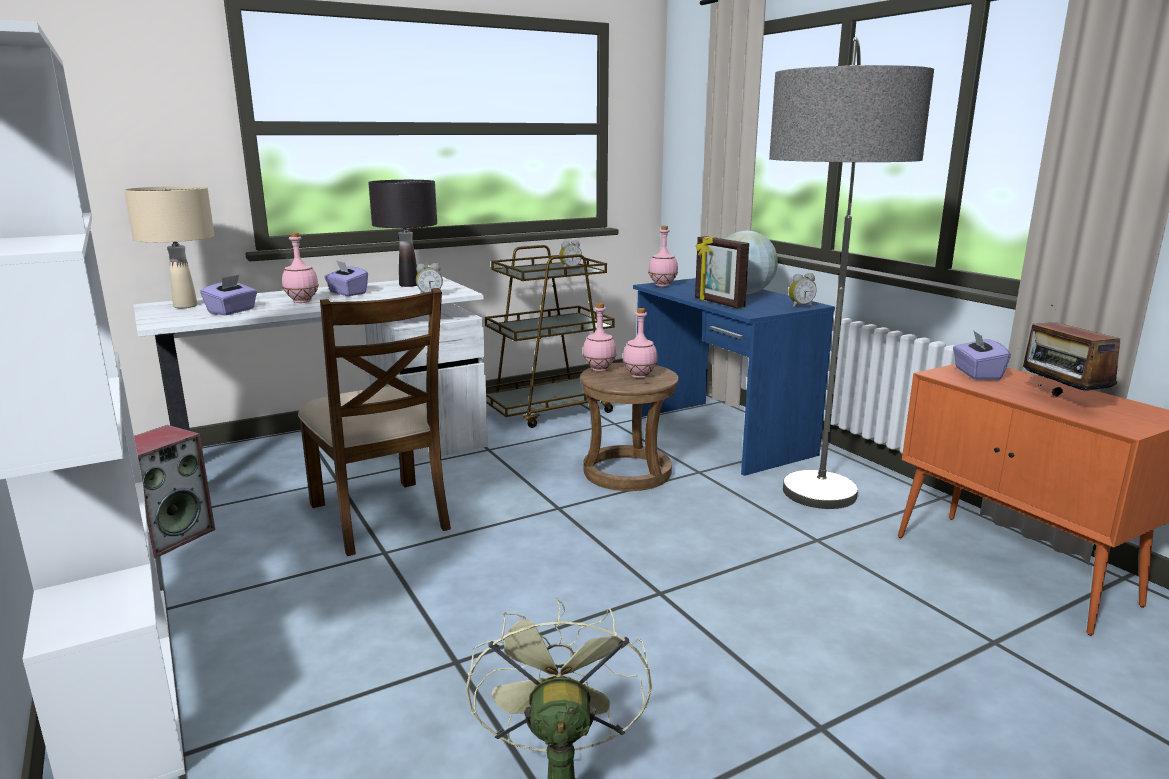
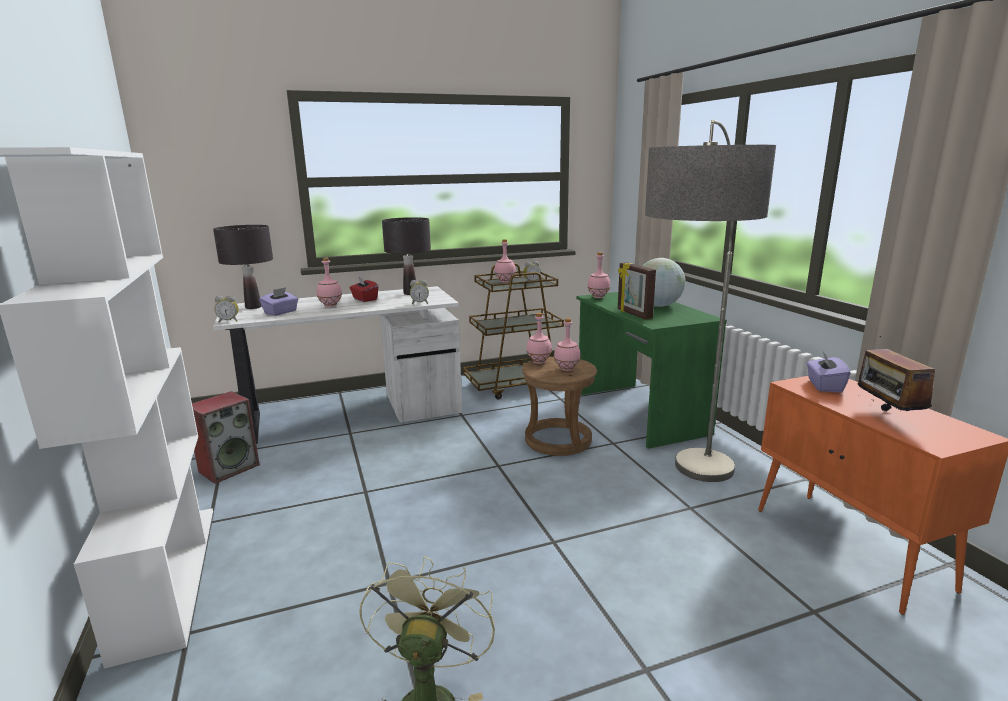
camera: 10 degrees right, 0 degrees up
beige table lamp [124,186,214,308] -> black table lamp [213,225,273,309]
brown chair [298,288,451,556] -> none
purple tissue box [324,260,368,296] -> red tissue box [350,277,378,302]
blue desk [633,278,835,476] -> green desk [576,292,727,449]
alarm clock [789,273,817,308] -> alarm clock moved to [214,295,239,323]
none -> pink bottle [495,239,515,283]

